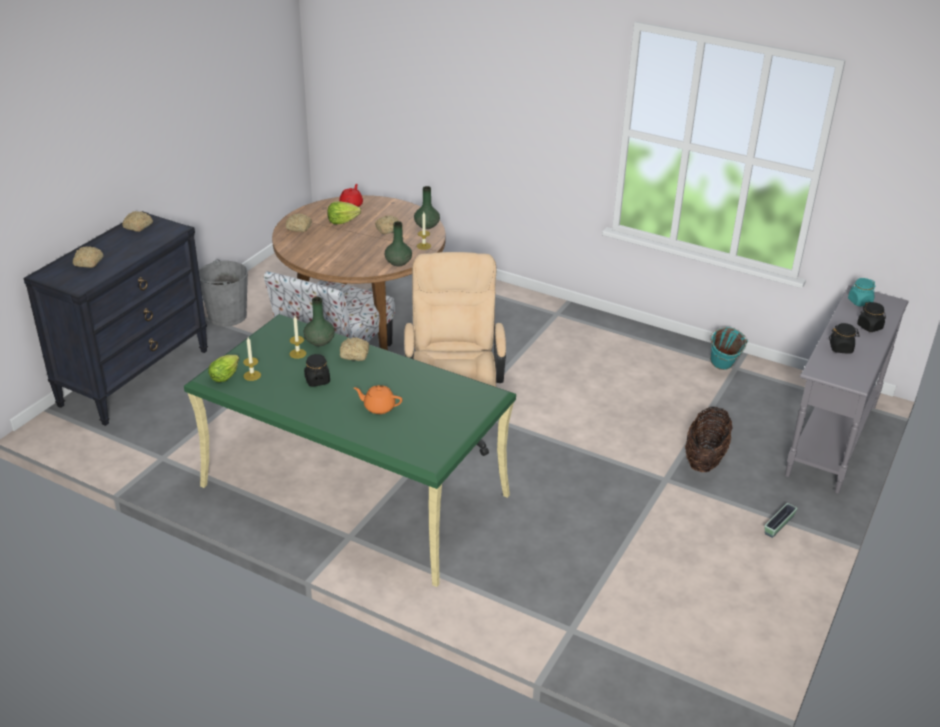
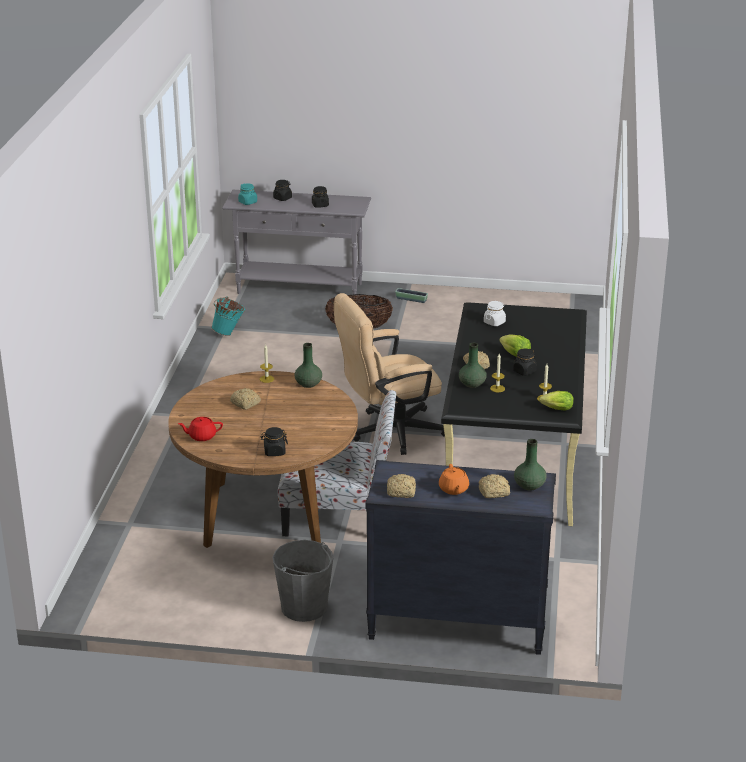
camera: 110 degrees left, 5 degrees down
green desk [184,314,516,587] -> black desk [441,302,587,526]
bread [286,213,312,232] -> black jar [261,427,288,456]
lettuce [327,201,361,224] -> lettuce moved to [499,335,531,357]
orange teapot [354,385,402,414] -> orange teapot moved to [439,464,469,495]
green vase [414,186,440,229] -> green vase moved to [514,439,547,491]
none -> white jar [484,301,506,326]

